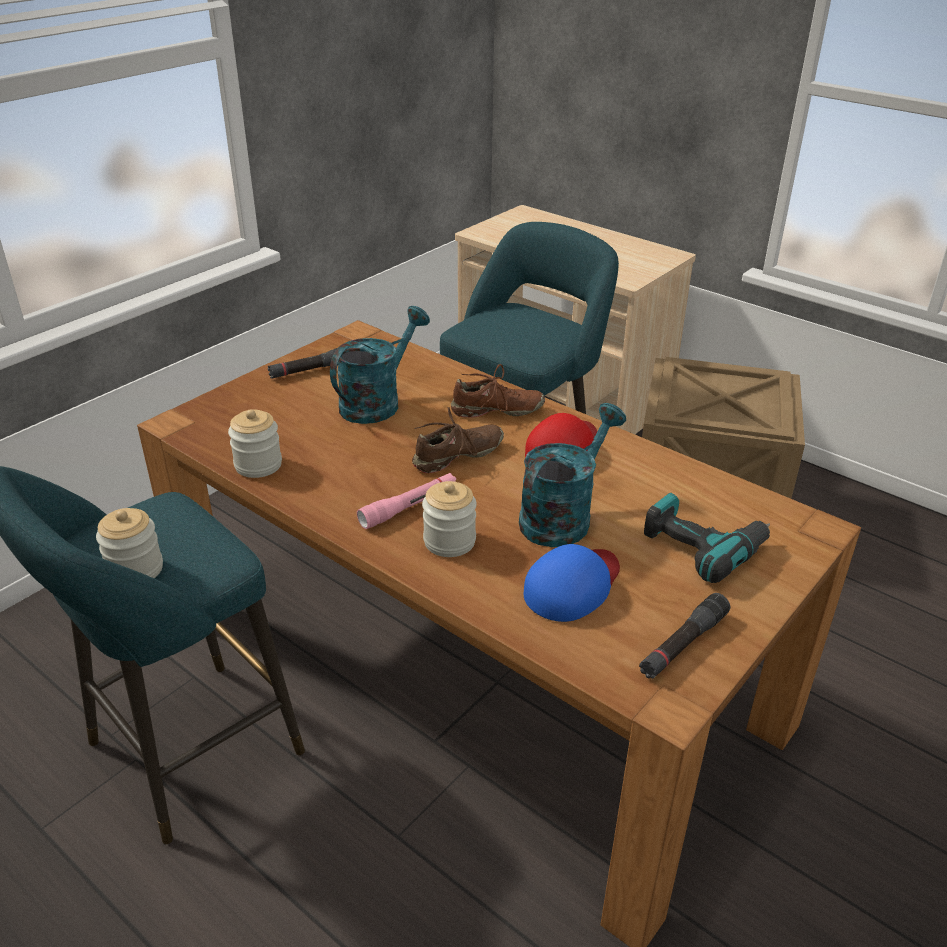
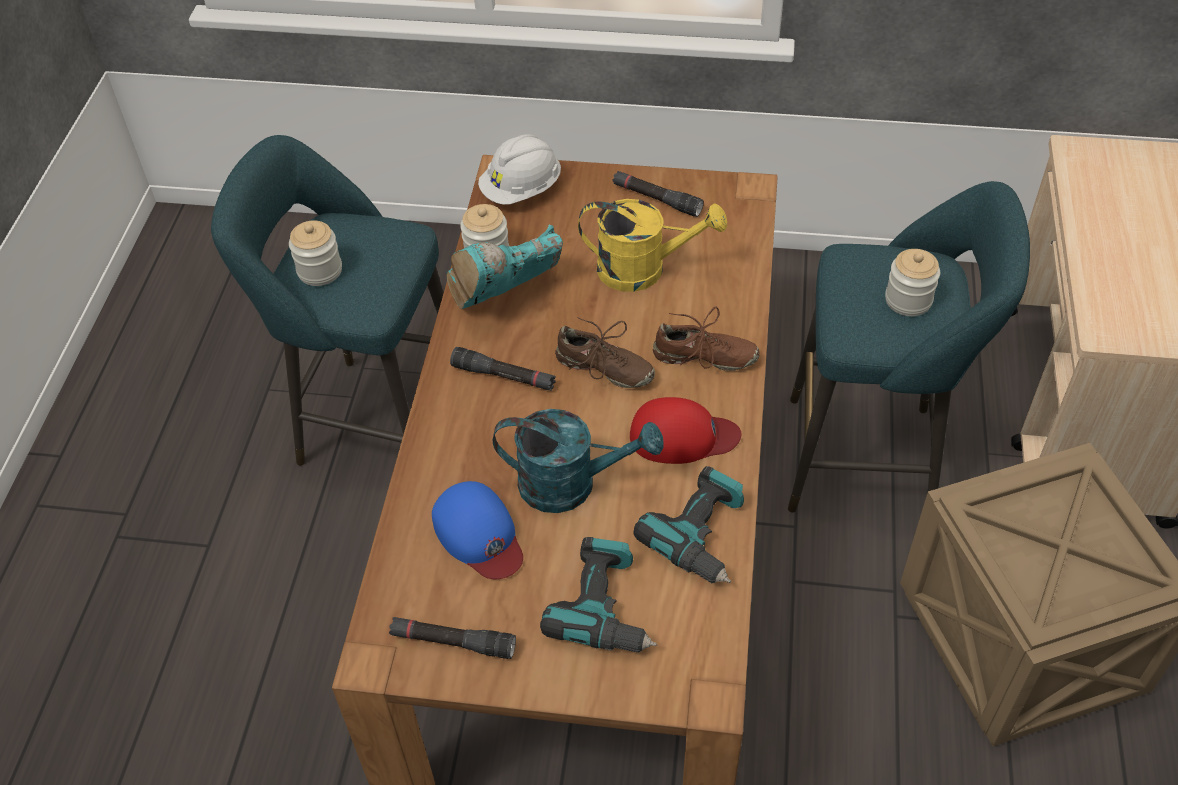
camera: 60 degrees right, 15 degrees up
turquoise watering can [330,306,430,424] -> yellow watering can [578,199,727,292]
pink flashlight [357,473,456,529] -> black flashlight [450,347,556,391]
jar [422,481,477,557] -> jar moved to [885,249,940,316]
brown shoe [451,364,545,418] -> brown shoe turned 45 degrees counterclockwise [653,306,760,371]
blue cap [524,544,620,622] -> blue cap turned 45 degrees clockwise [432,481,523,579]
none -> turquoise boot [446,225,563,309]
none -> white hard hat [478,134,561,205]
none -> power drill [634,466,744,583]

